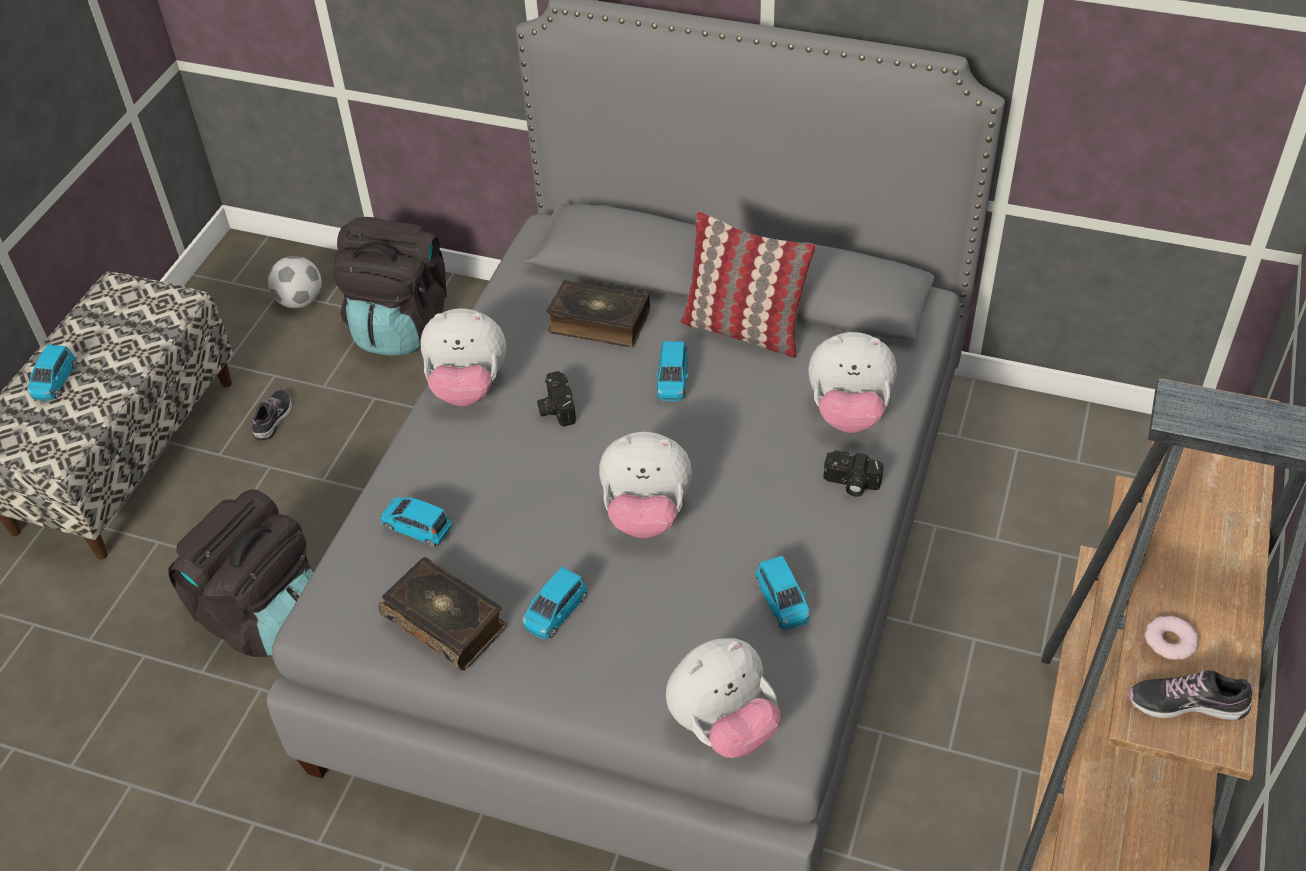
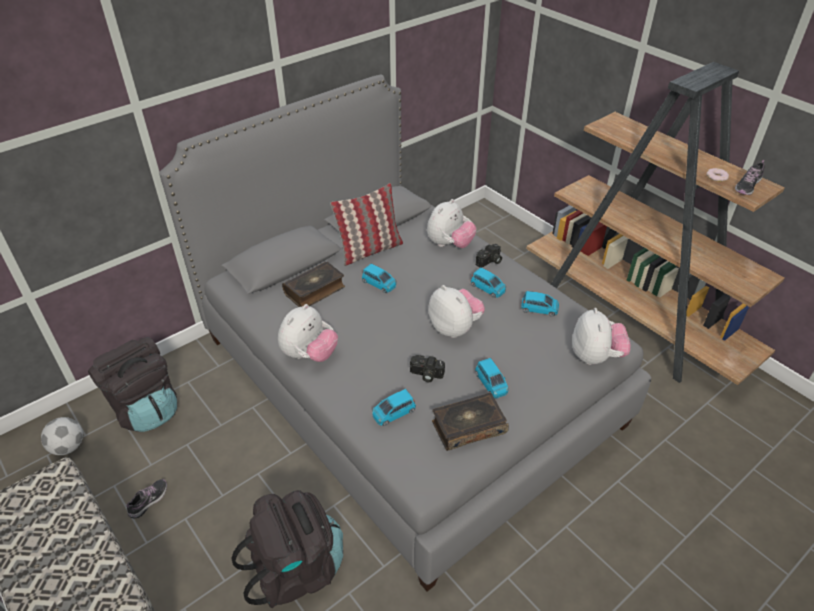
camera: 60 degrees left, 5 degrees down
blue toy car [27,345,77,401] -> blue toy car moved to [471,268,506,298]
shoe [252,389,292,441] -> shoe turned 75 degrees clockwise [126,479,167,519]
camera [537,371,576,427] -> camera moved to [410,355,445,382]
plush toy [599,432,692,538] -> plush toy turned 75 degrees counterclockwise [428,285,485,338]

